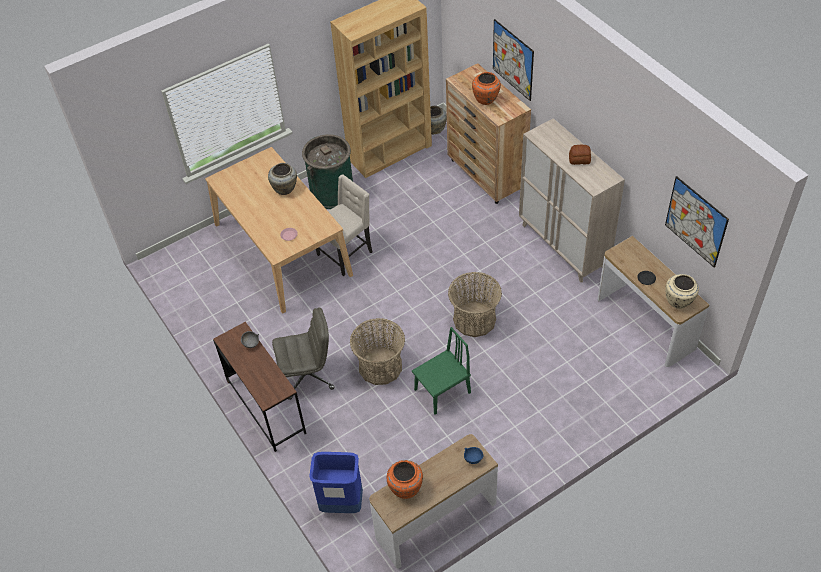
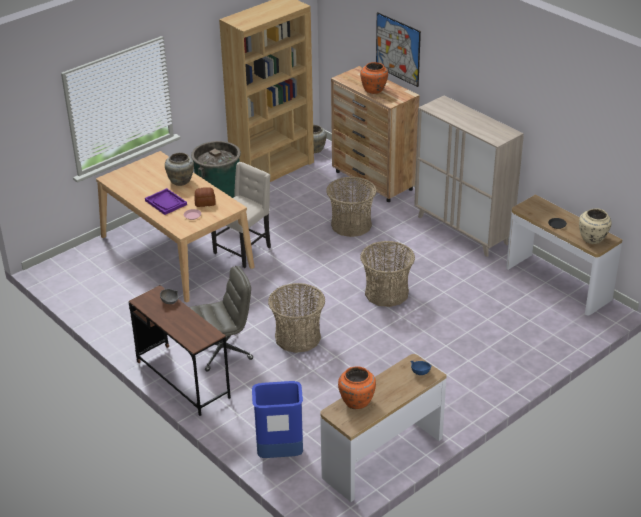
camera: 10 degrees left, 15 degrees down
green chair [412,327,471,415] -> none
bread [569,145,591,165] -> bread moved to [194,187,216,207]
picture [665,176,729,268] -> none
none -> purple tray [145,188,187,215]
none -> basket [326,177,377,237]

